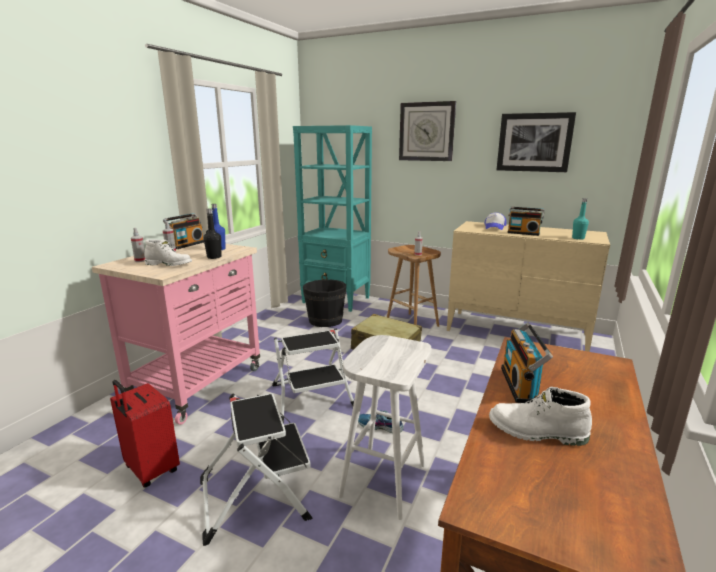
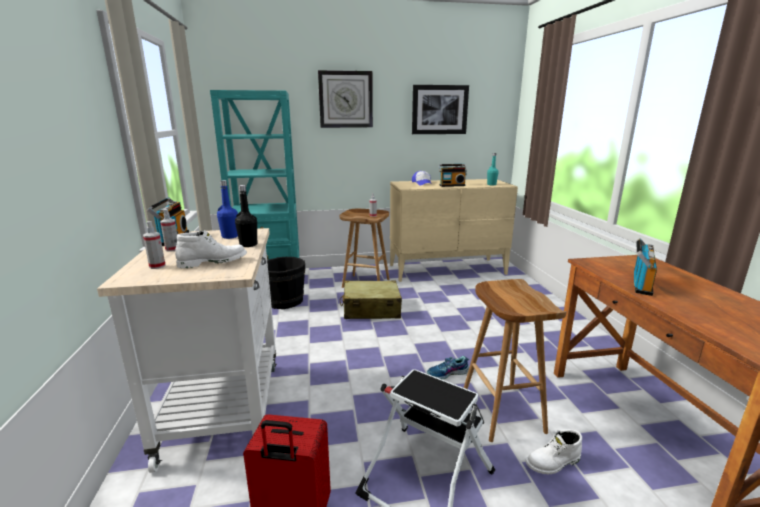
camera: 35 degrees left, 0 degrees up
pink cart [92,243,260,425] -> white cart [97,228,277,473]
step ladder [272,329,354,424] -> none
white stool [338,335,431,520] -> brown stool [464,279,567,442]
white boot [489,387,592,446] -> white boot moved to [525,429,582,474]
radio [501,322,553,403] -> radio turned 120 degrees counterclockwise [634,238,657,296]

